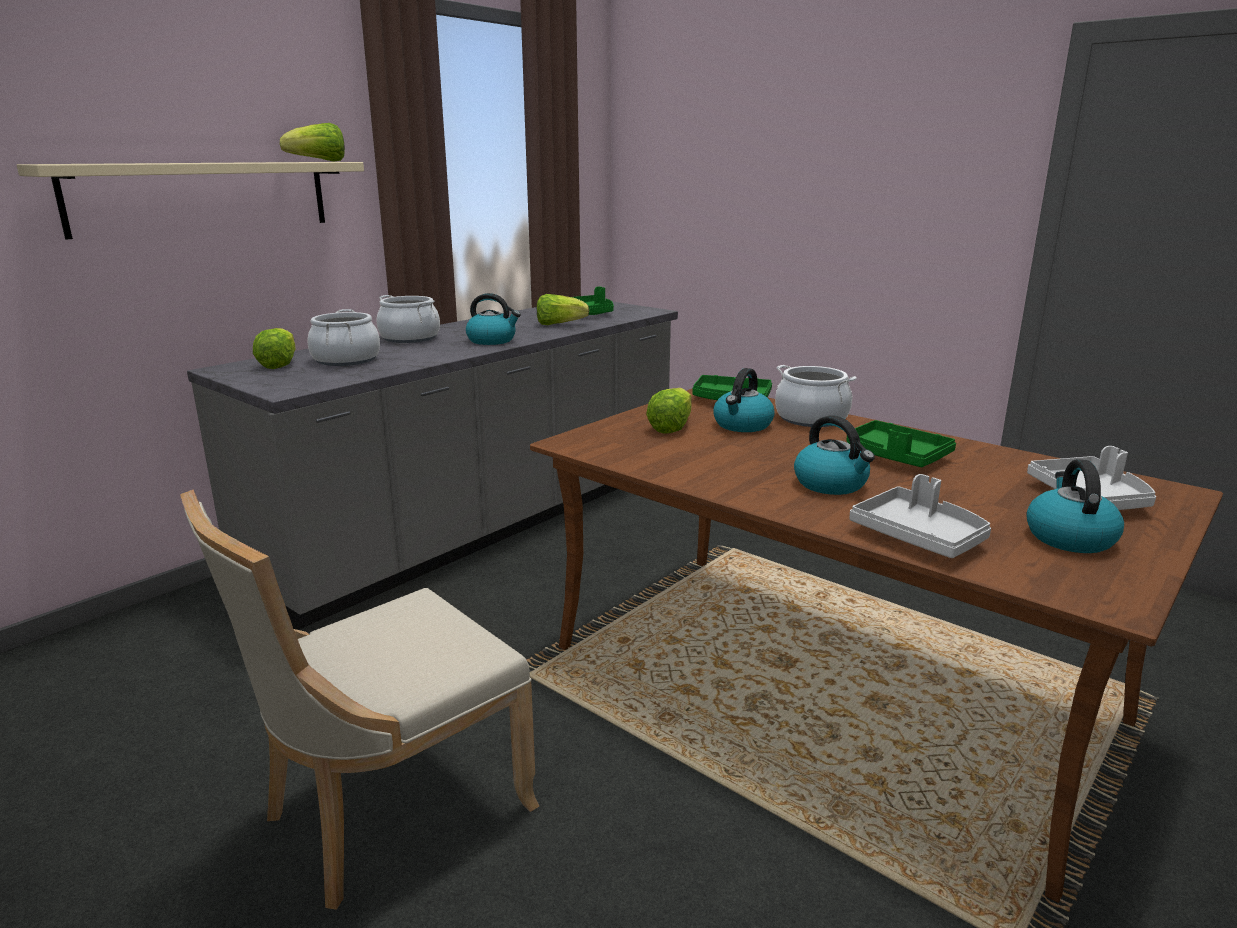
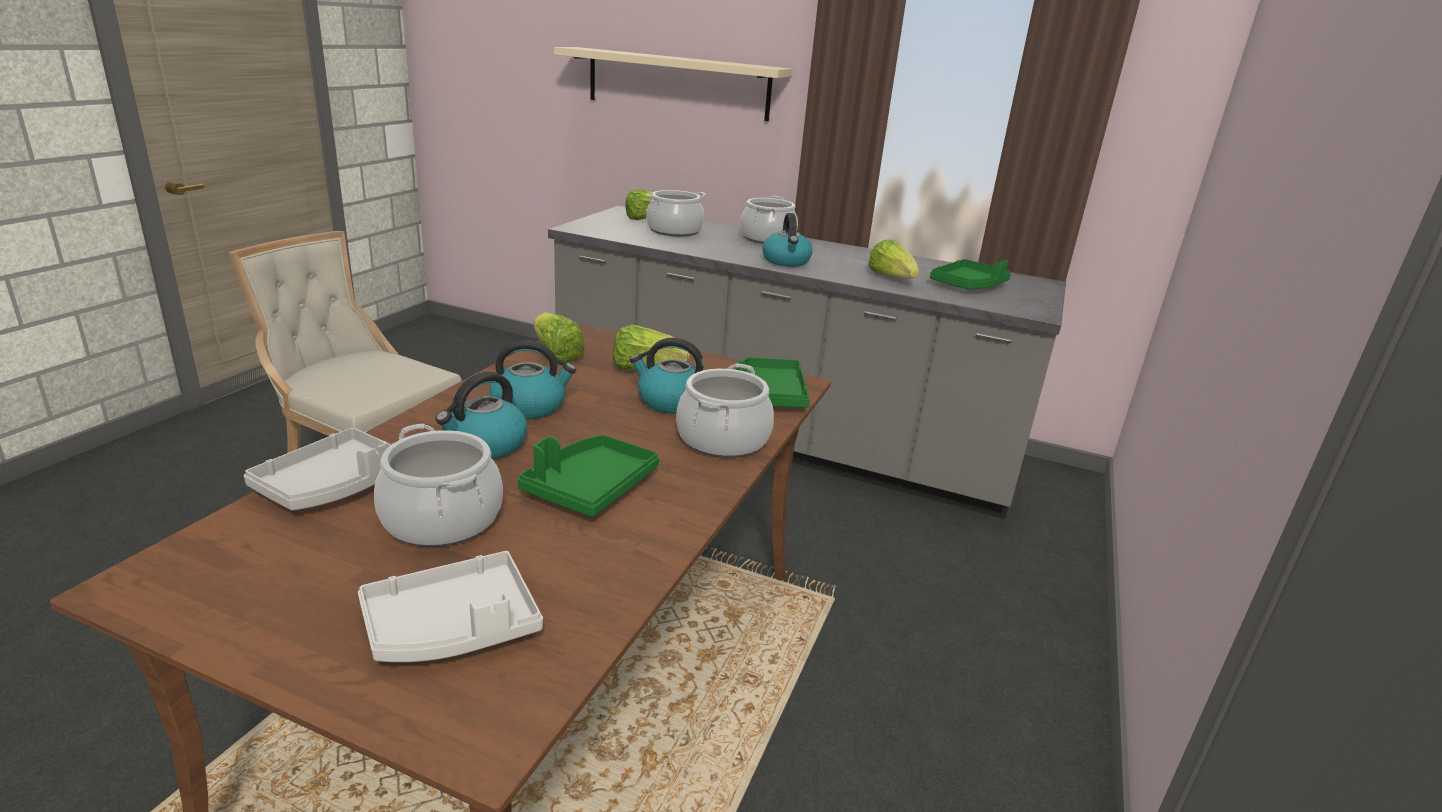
camera: 70 degrees right, 5 degrees up
lettuce [280,123,345,162] -> lettuce moved to [533,312,585,363]
kettle [1026,459,1124,553] -> kettle moved to [489,340,576,419]
none -> cooking pot [374,424,503,547]

